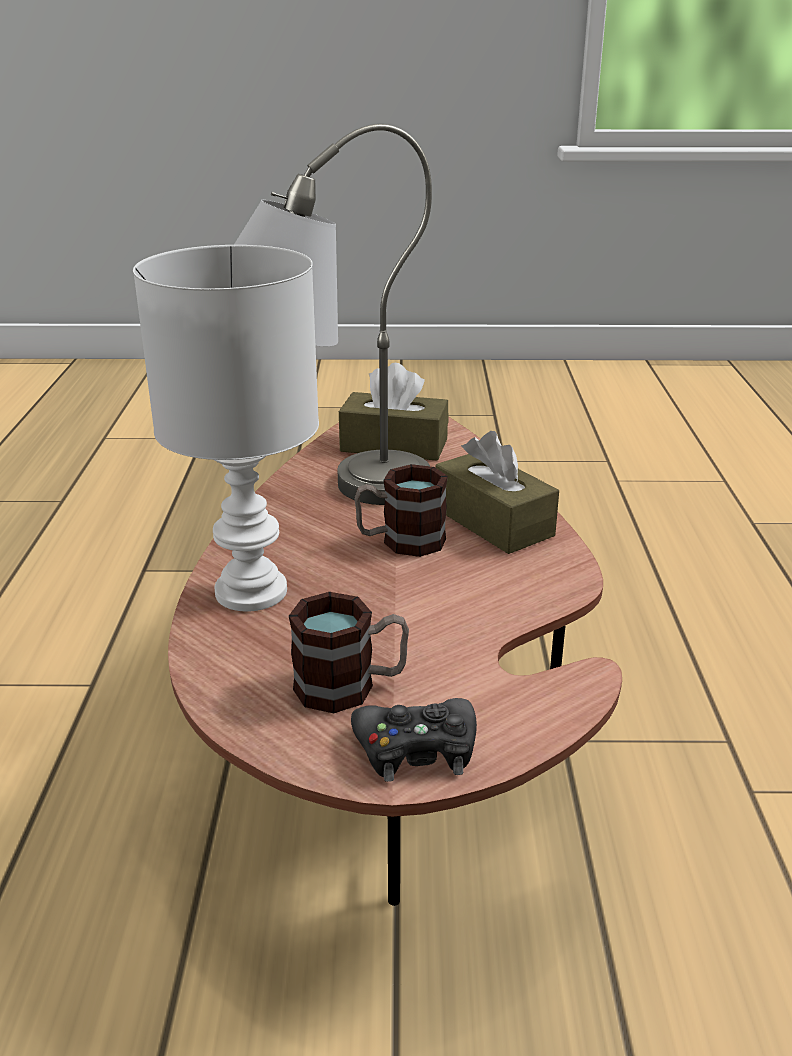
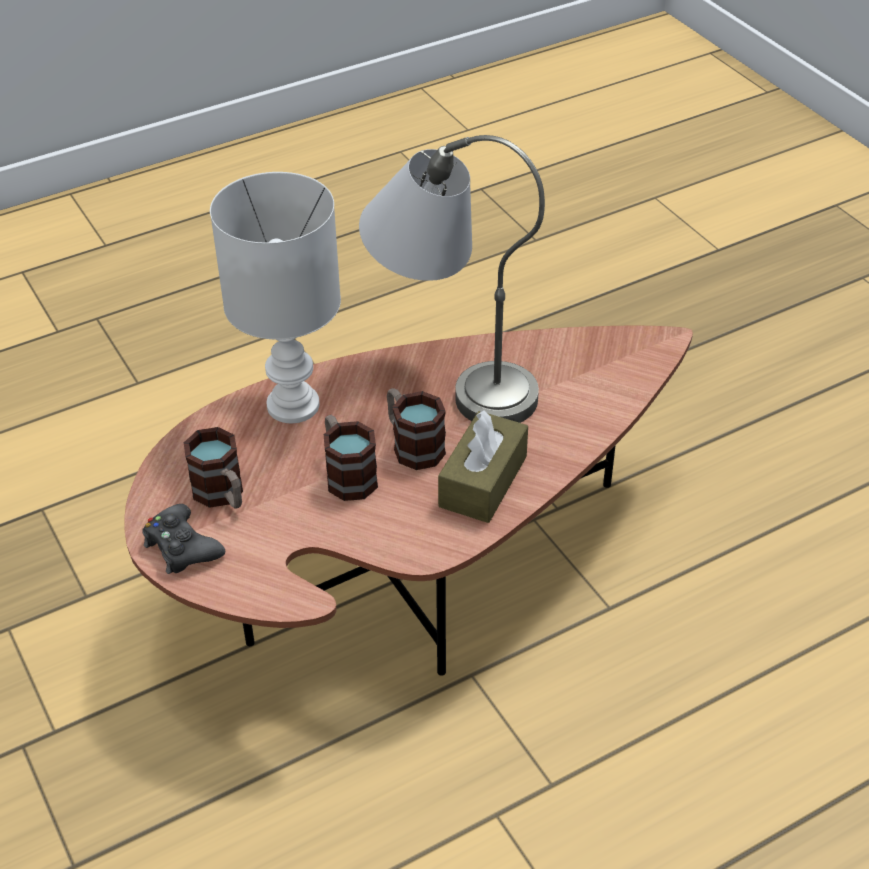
camera: 60 degrees right, 15 degrees up
brown tissue box [339,363,448,461] -> none
none -> mug [324,415,378,501]

